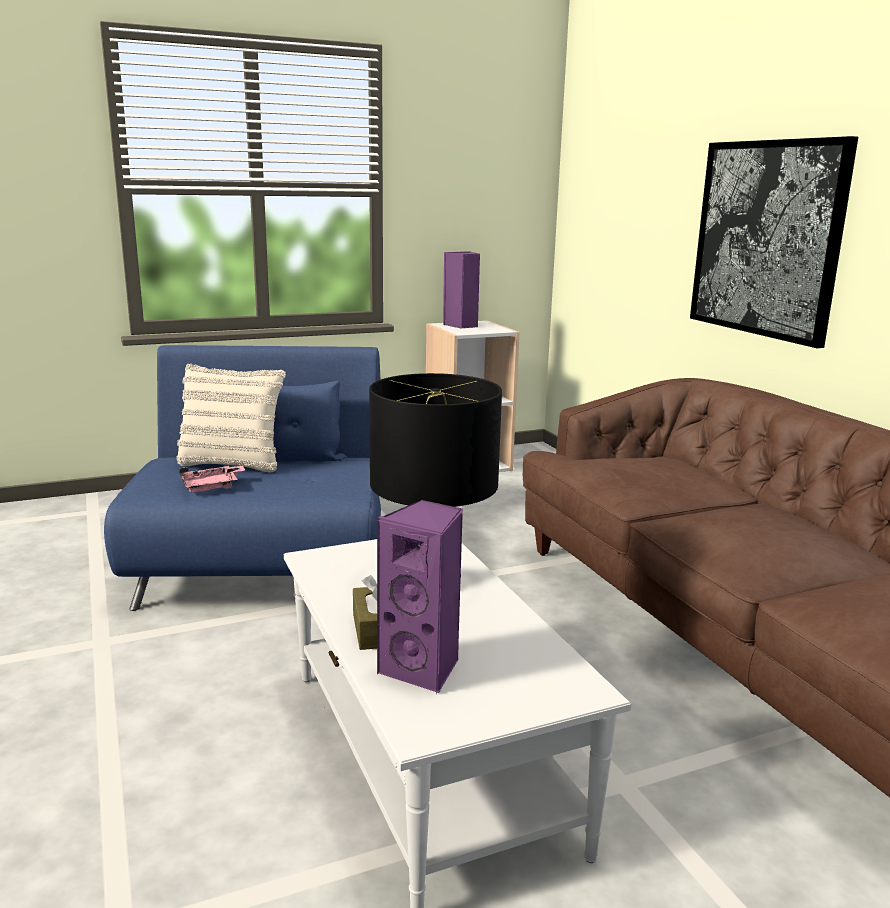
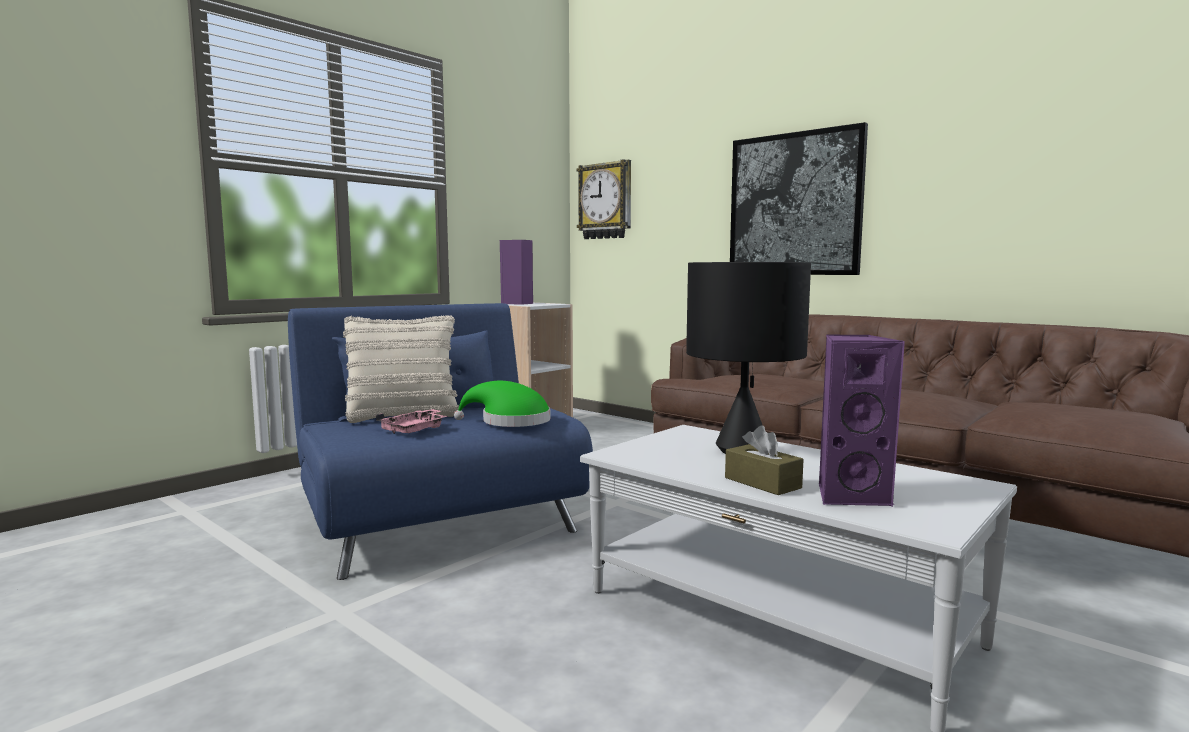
camera: 25 degrees left, 10 degrees down
none -> green hat [454,381,550,427]
none -> wall clock [576,159,631,239]

